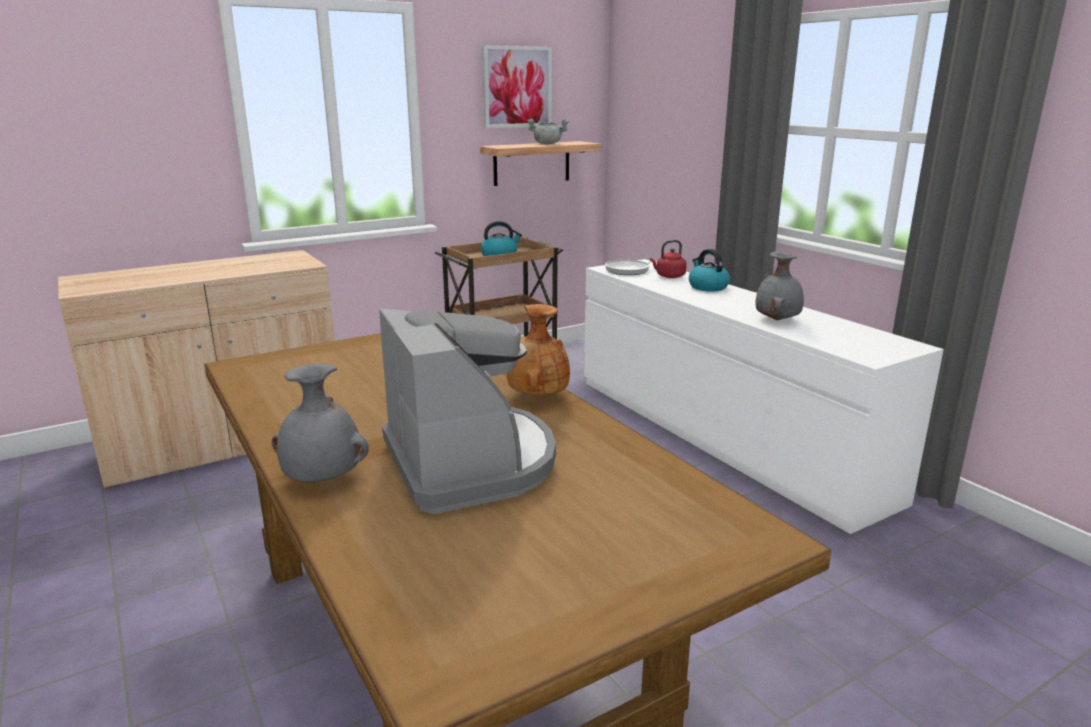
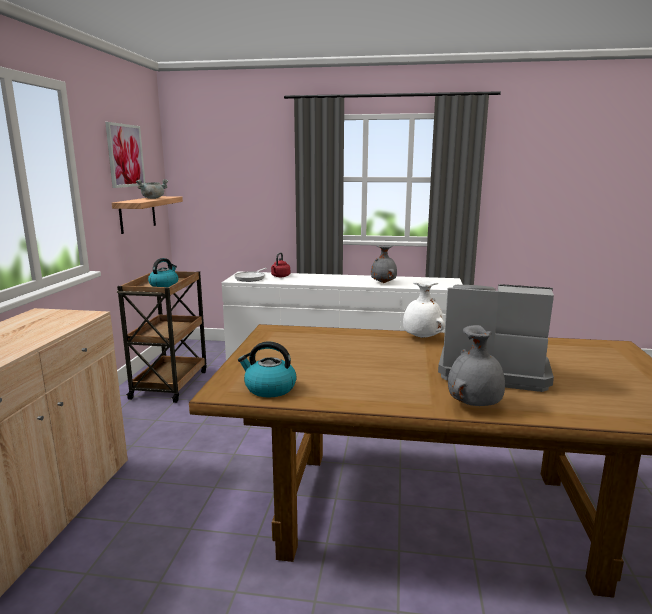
camera: 50 degrees left, 5 degrees down
brown vase [507,304,570,397] -> white vase [403,280,445,338]
kettle [689,249,730,292] -> kettle moved to [238,341,297,398]

